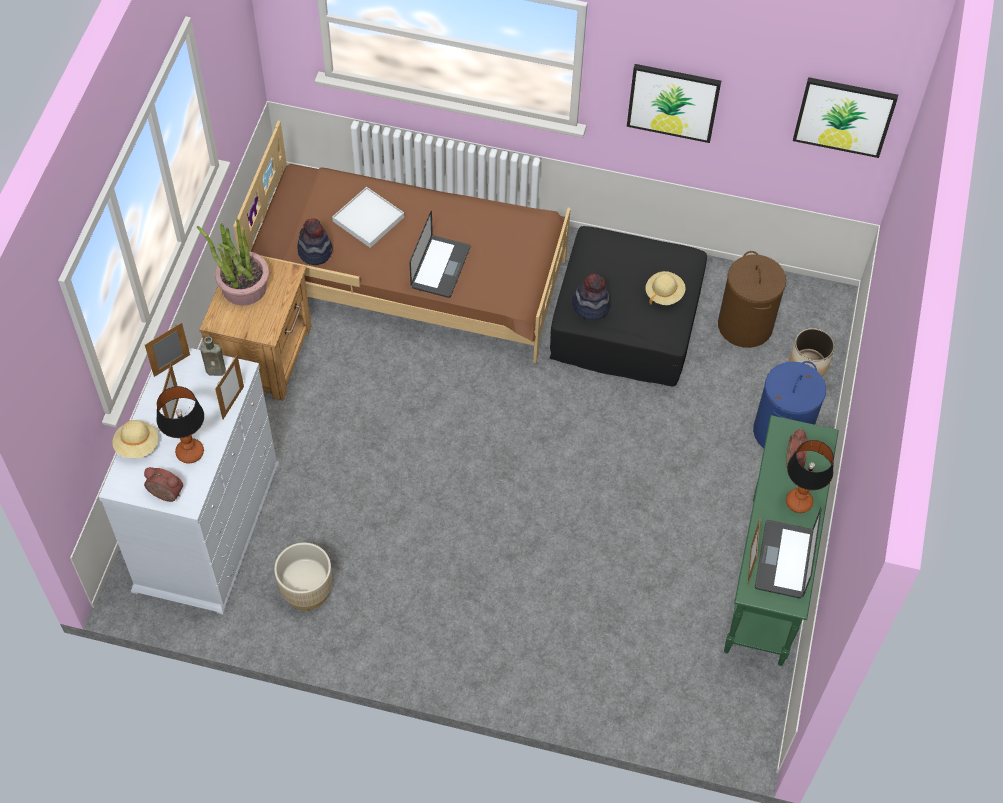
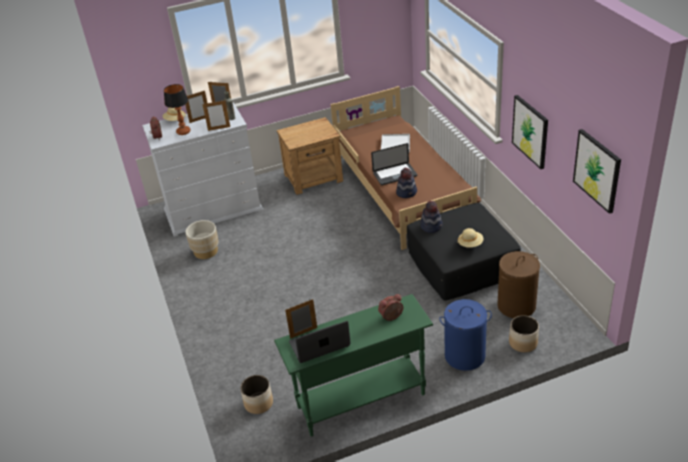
camera: 60 degrees right, 20 degrees down
potted plant [197,218,269,306] -> none
hat [297,218,333,265] -> hat moved to [396,168,417,198]
table lamp [786,440,834,513] -> none
none -> planter [240,375,273,414]

